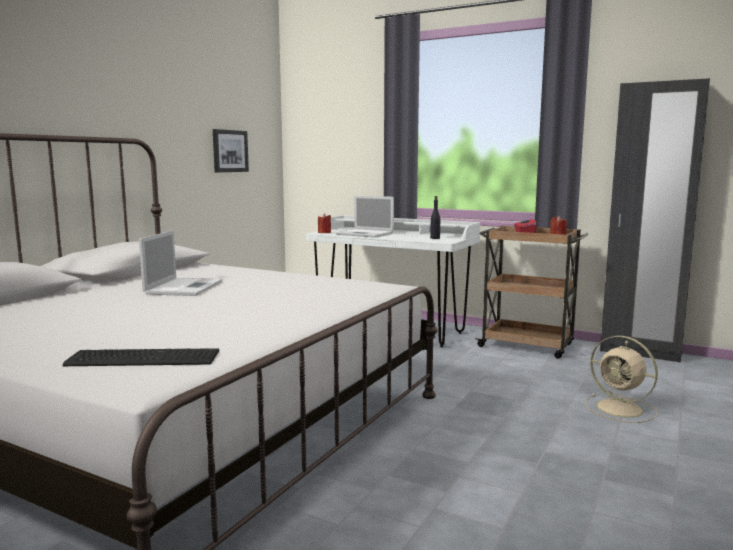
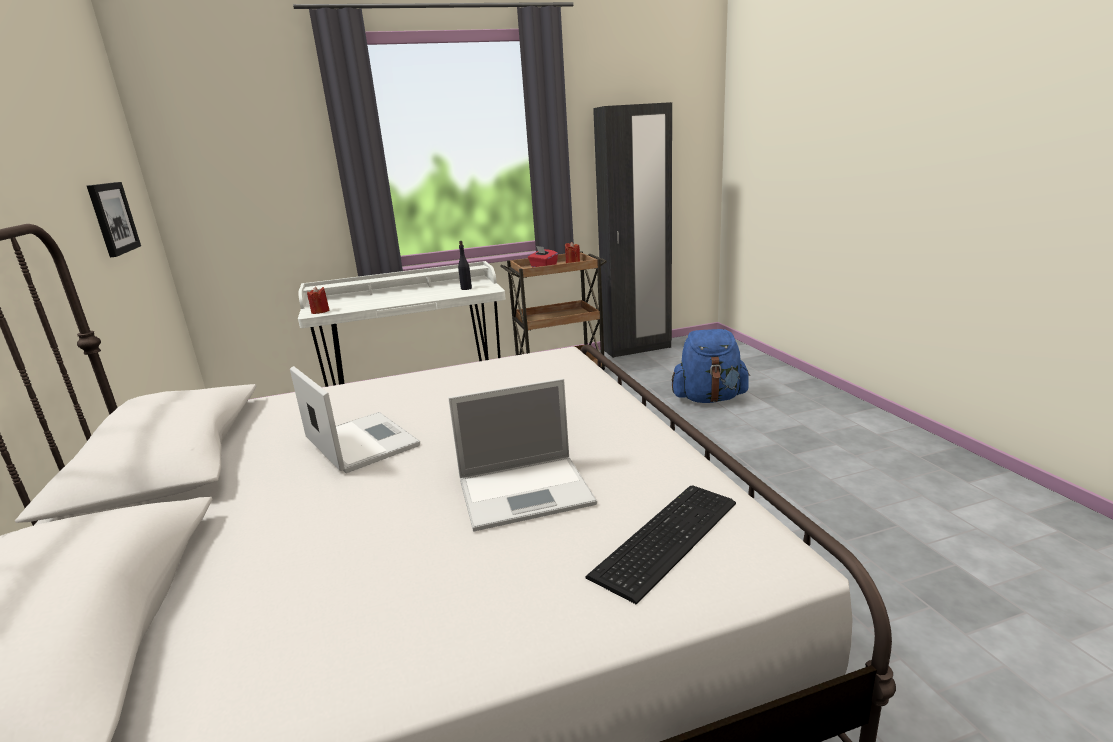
camera: 45 degrees left, 10 degrees up
laptop [336,195,394,238] -> laptop moved to [448,378,597,531]
beige fan [585,336,658,423] -> blue backpack [672,329,750,403]

